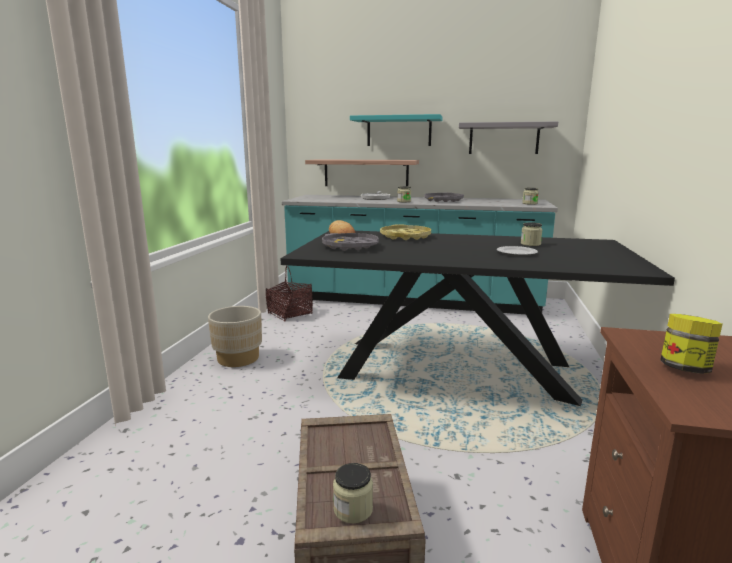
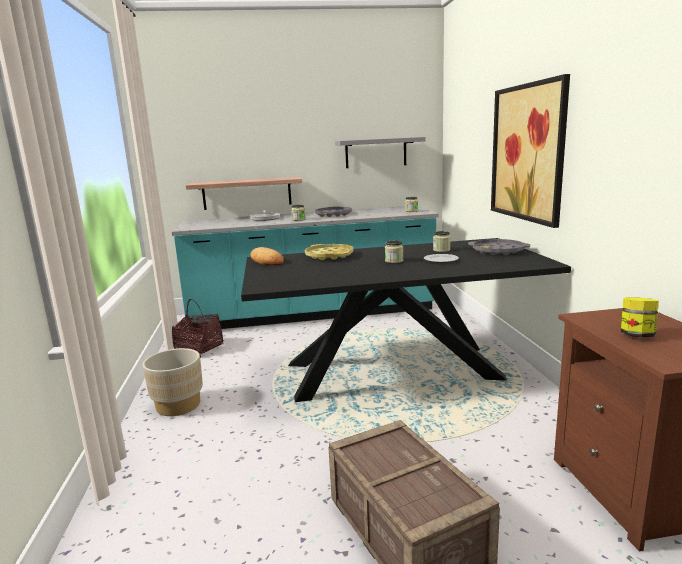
camera: 20 degrees left, 0 degrees up
grey tray [322,233,379,251] -> grey tray moved to [468,239,530,255]
jar [333,463,373,523] -> jar moved to [385,240,403,263]
turquoise shelf [350,114,443,146] -> none
none -> picture [491,74,570,228]

